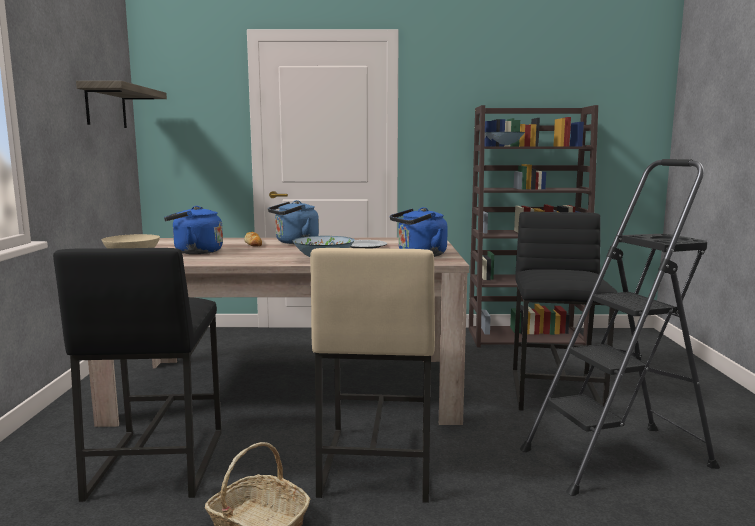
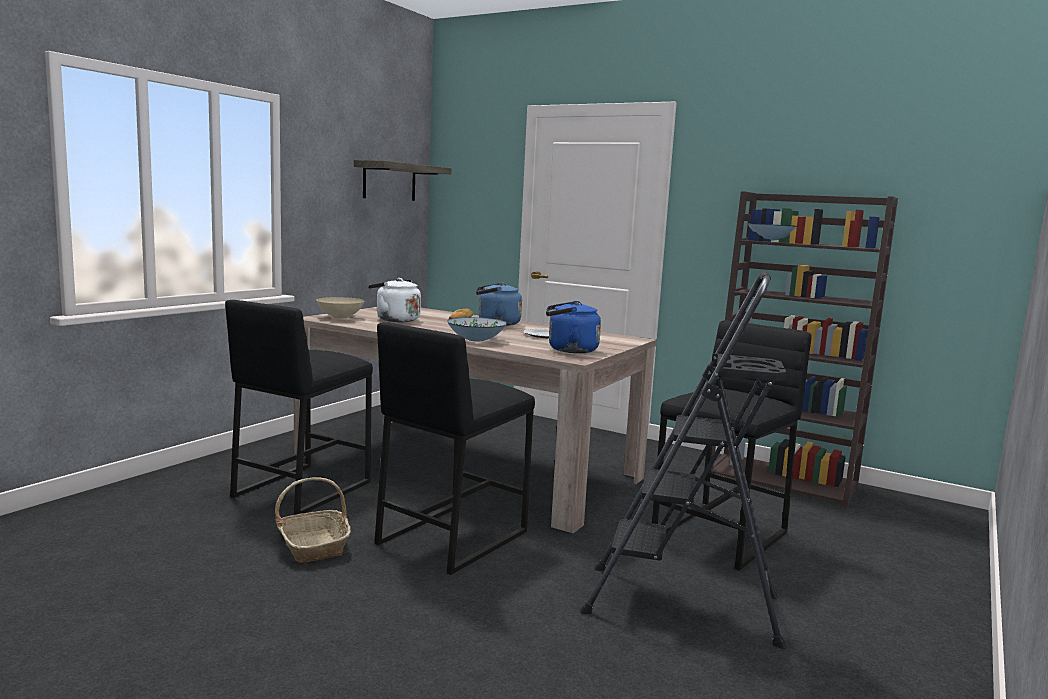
camera: 30 degrees right, 0 degrees up
blue kettle [164,206,223,254] -> white kettle [368,278,421,322]
beige stool [310,248,435,503] -> black stool [374,322,535,575]

